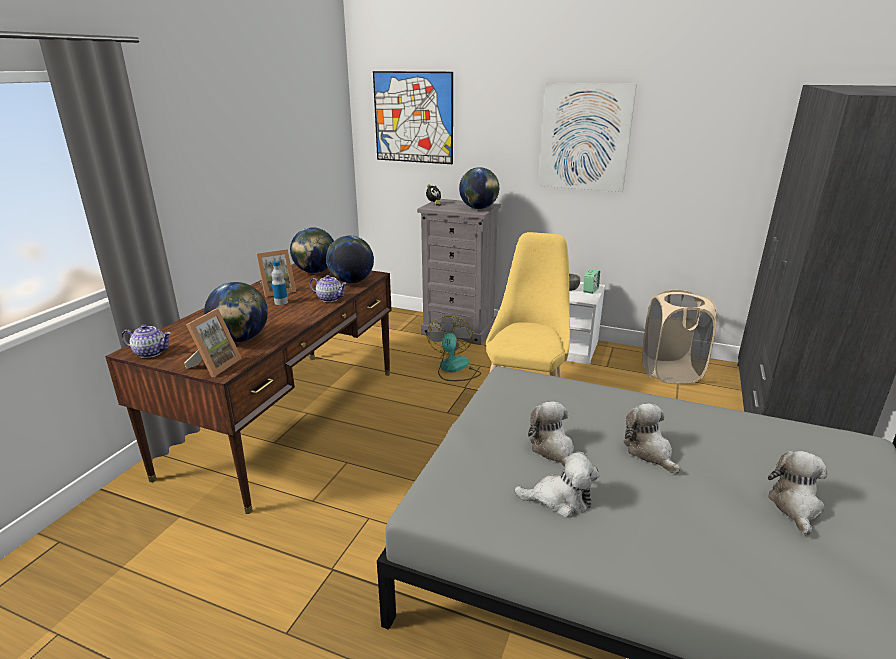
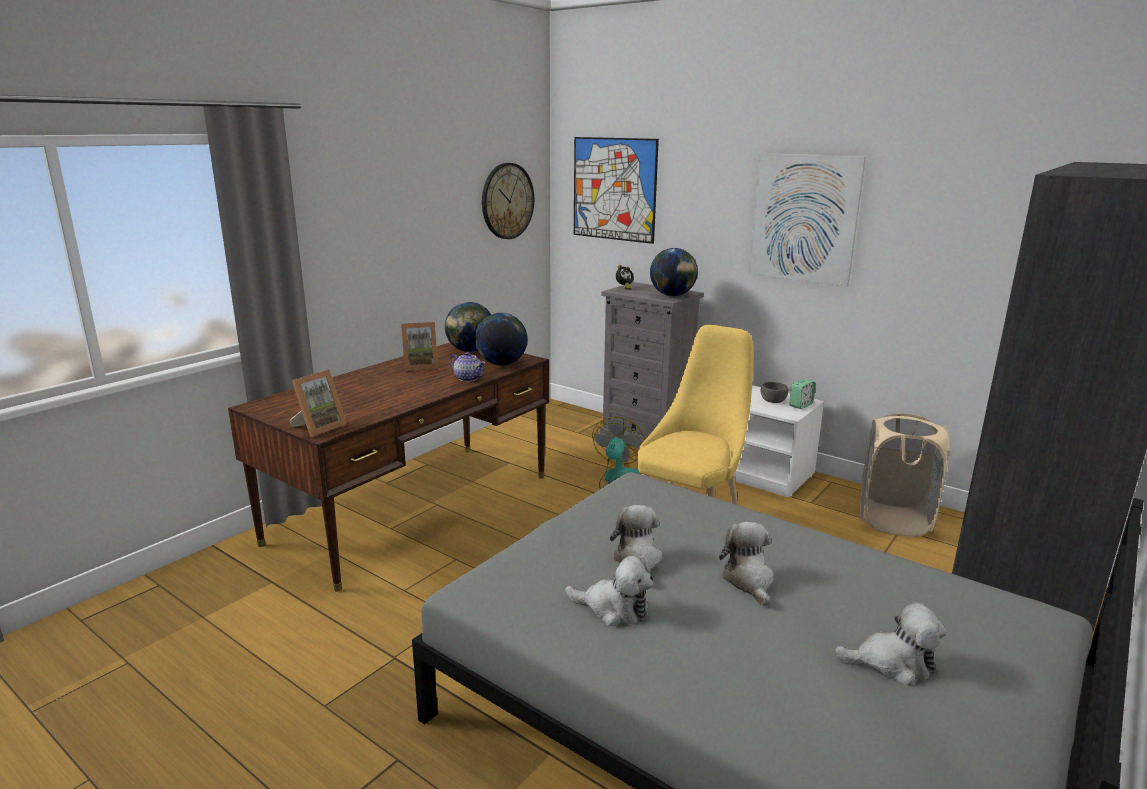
camera: 15 degrees right, 5 degrees down
teapot [122,324,171,358] -> none
globe [204,282,268,342] -> none
bottle [271,261,288,305] -> none
plush toy [768,451,828,536] -> plush toy turned 60 degrees clockwise [835,602,946,686]
none -> wall clock [482,163,534,239]

